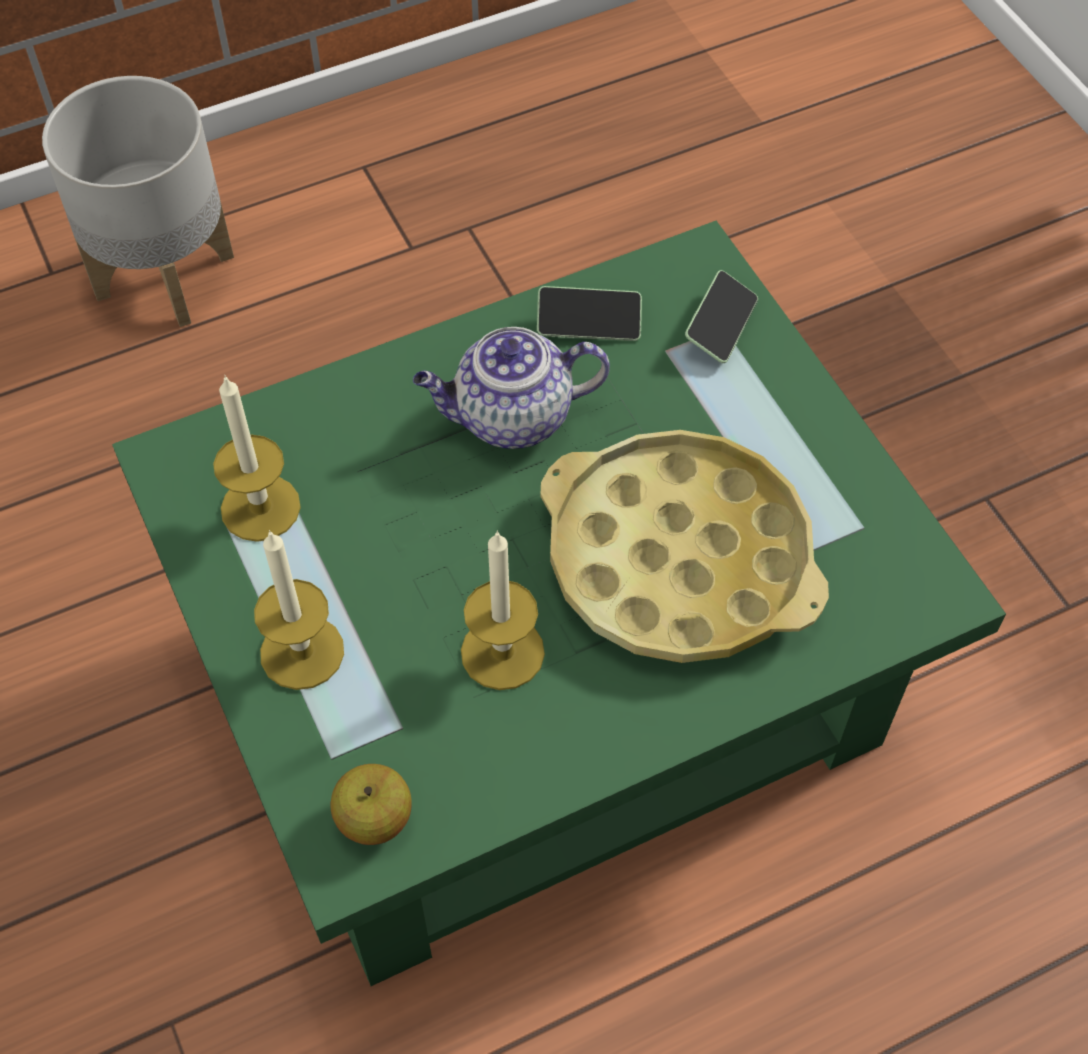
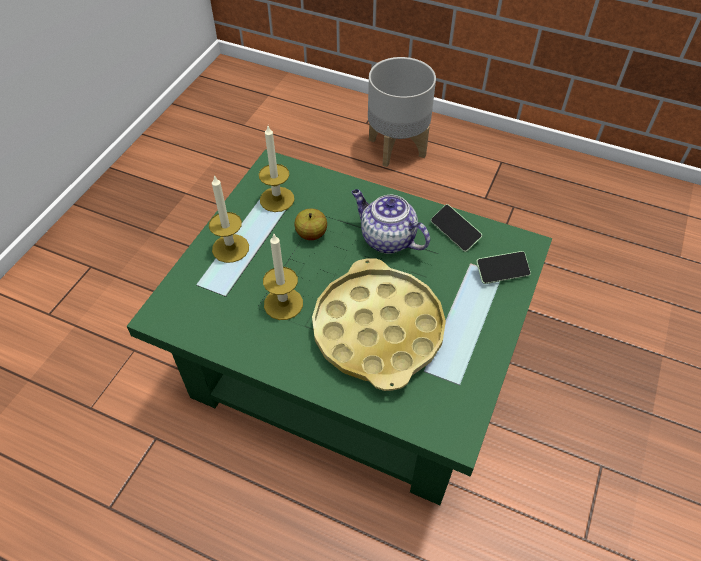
camera: 50 degrees right, 5 degrees down
apple [330,764,411,845] -> apple moved to [294,209,327,240]

